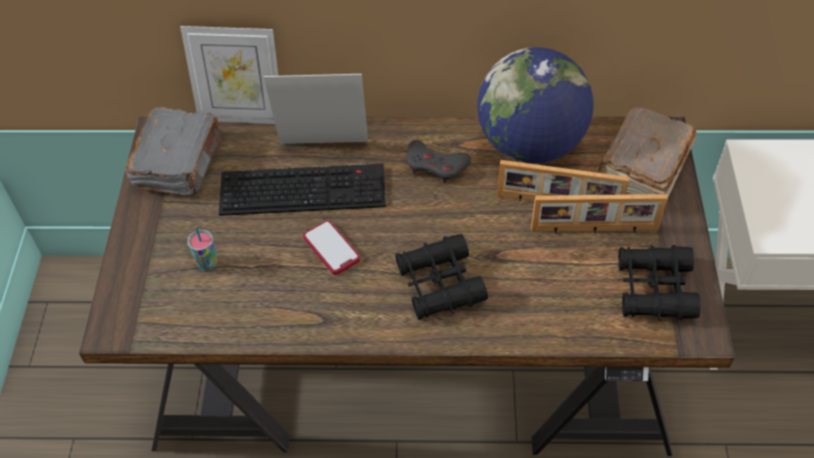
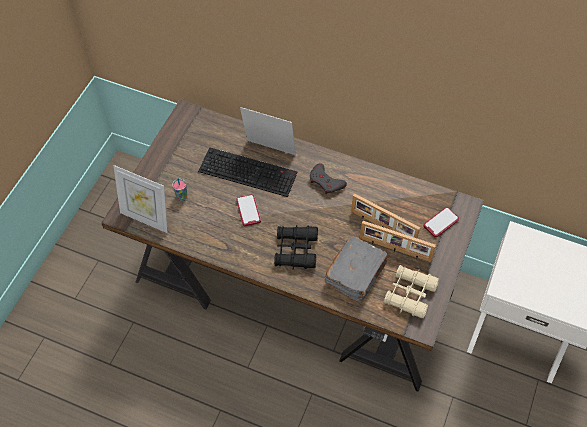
camera: 20 degrees right, 5 degrees up
grey book [126,107,222,195] -> grey book moved to [324,236,388,301]
picture frame [180,26,278,124] -> picture frame moved to [114,165,168,233]
globe [477,47,593,163] -> none
brown book [598,106,696,196] -> phone [423,207,459,238]
black binoculars [618,245,701,321] -> beige binoculars [384,265,439,318]

